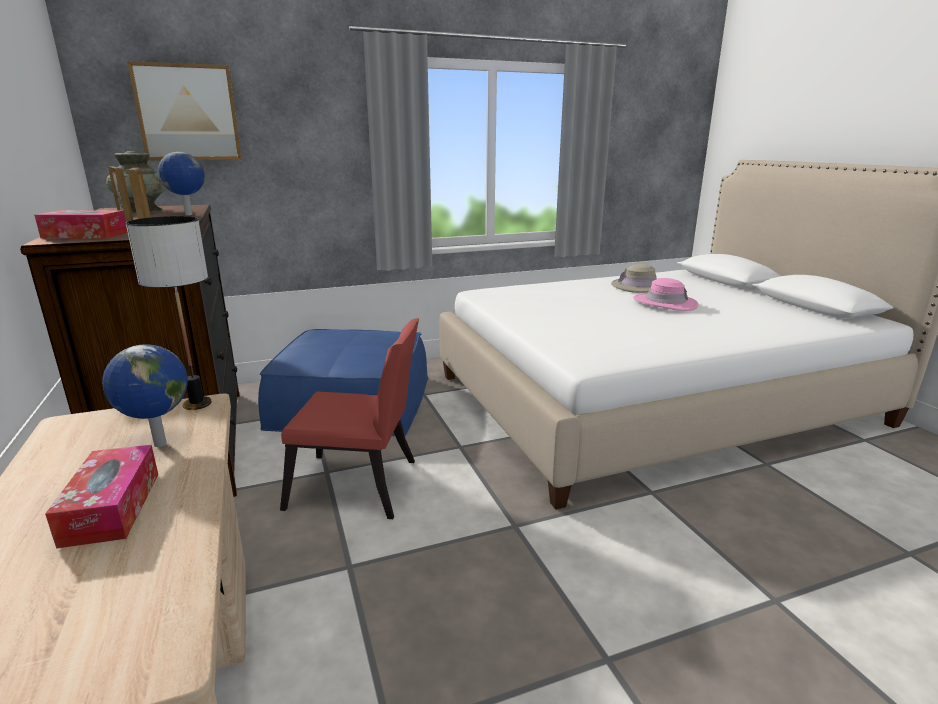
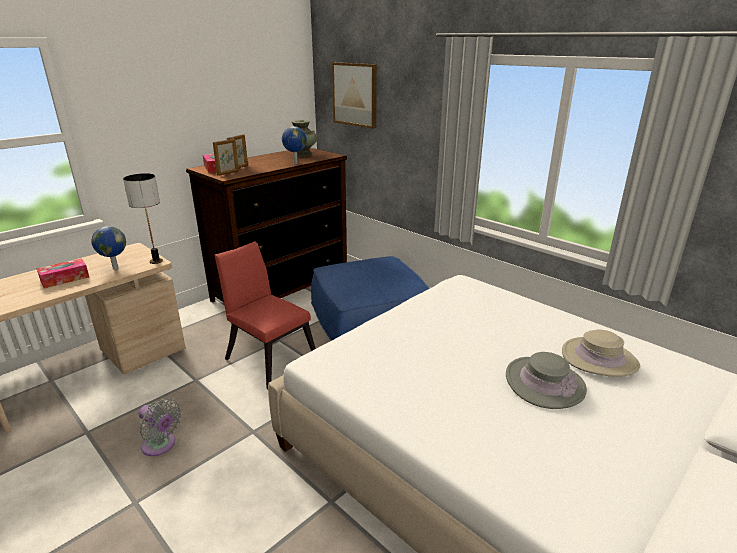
camera: 65 degrees right, 5 degrees up
red chair [280,318,419,519] -> red chair turned 150 degrees clockwise [215,241,316,389]
pink hat [633,278,698,311] -> grey hat [506,352,587,409]
none -> grey fan [138,399,181,456]

